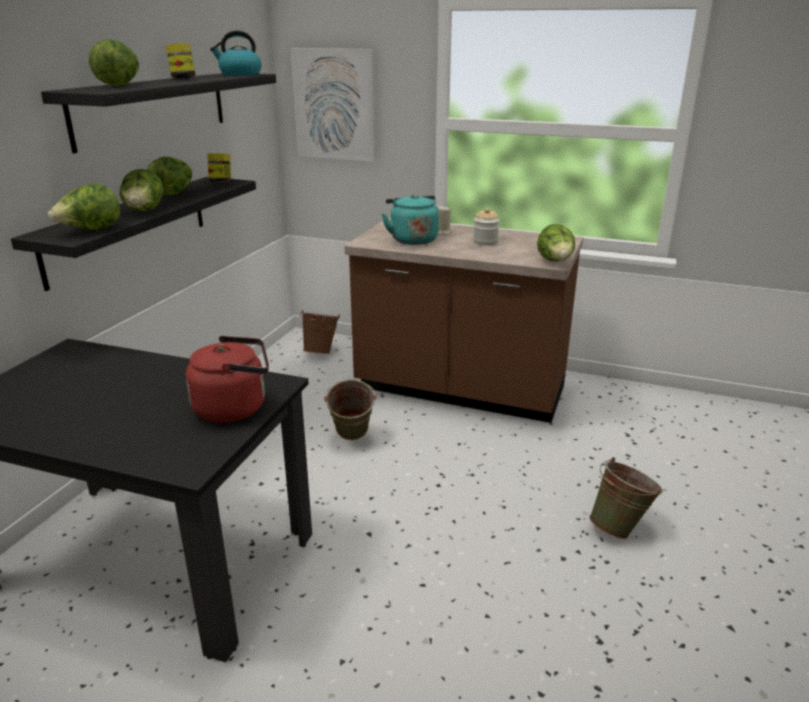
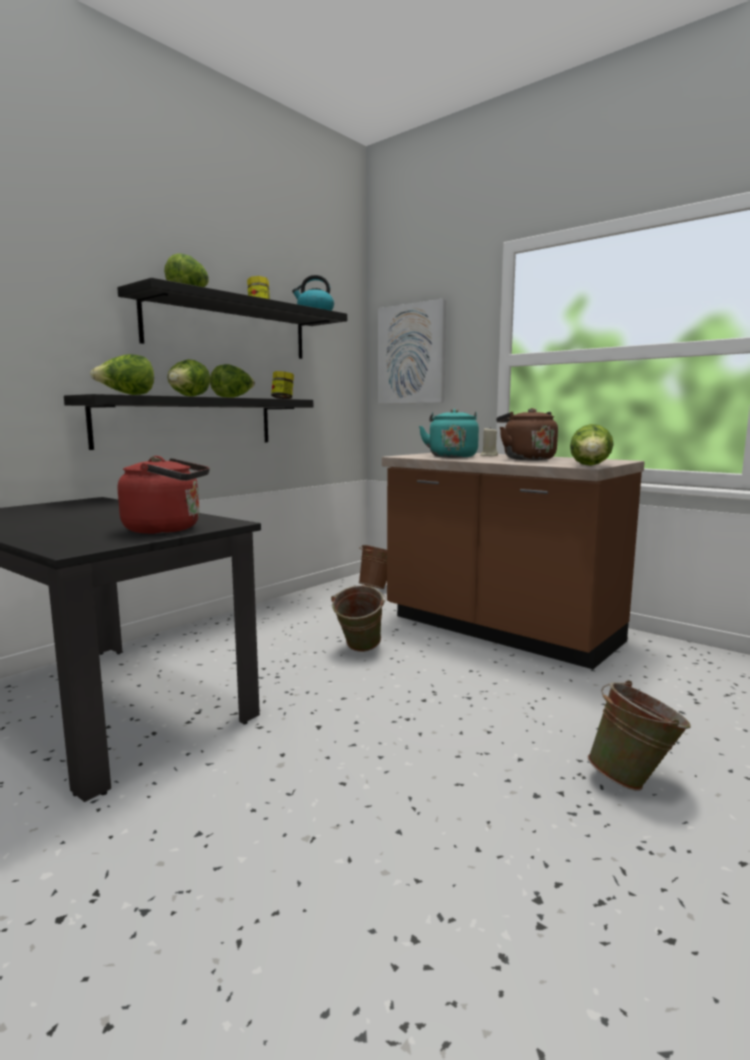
camera: 20 degrees right, 15 degrees down
jar [473,208,500,245] -> brown kettle [496,408,558,460]

